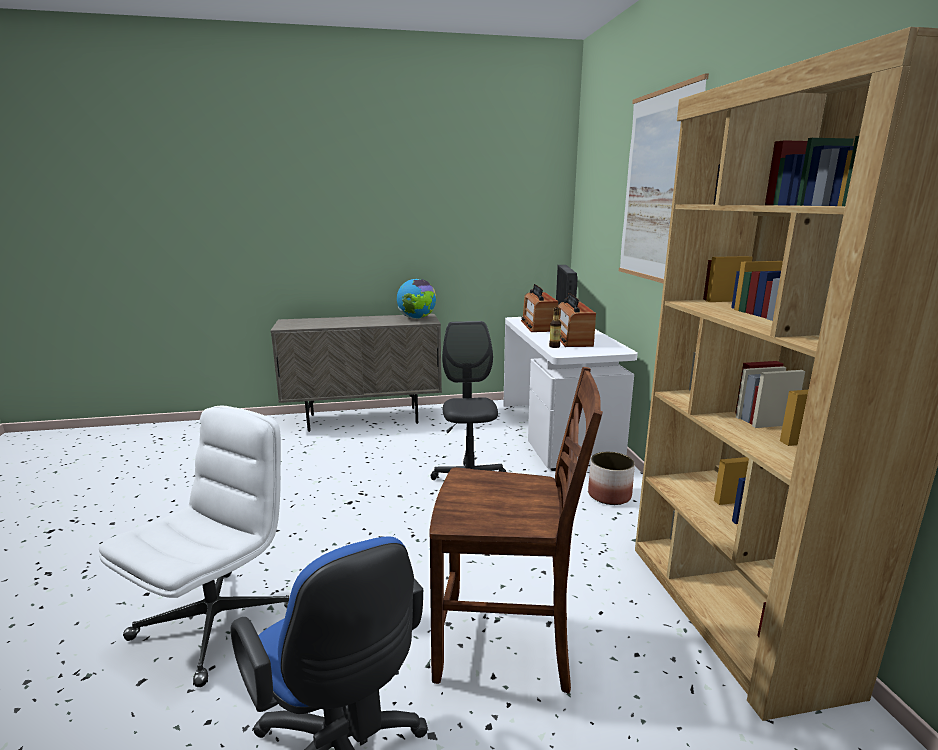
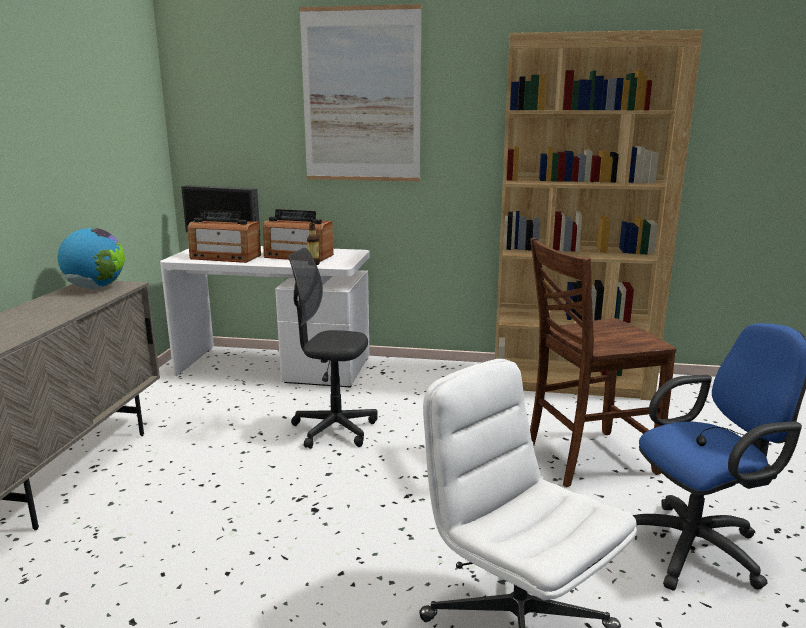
camera: 70 degrees left, 0 degrees up
brown chair [429,367,603,694] -> brown chair turned 135 degrees counterclockwise [530,238,677,488]
planter [588,452,635,505] -> none

